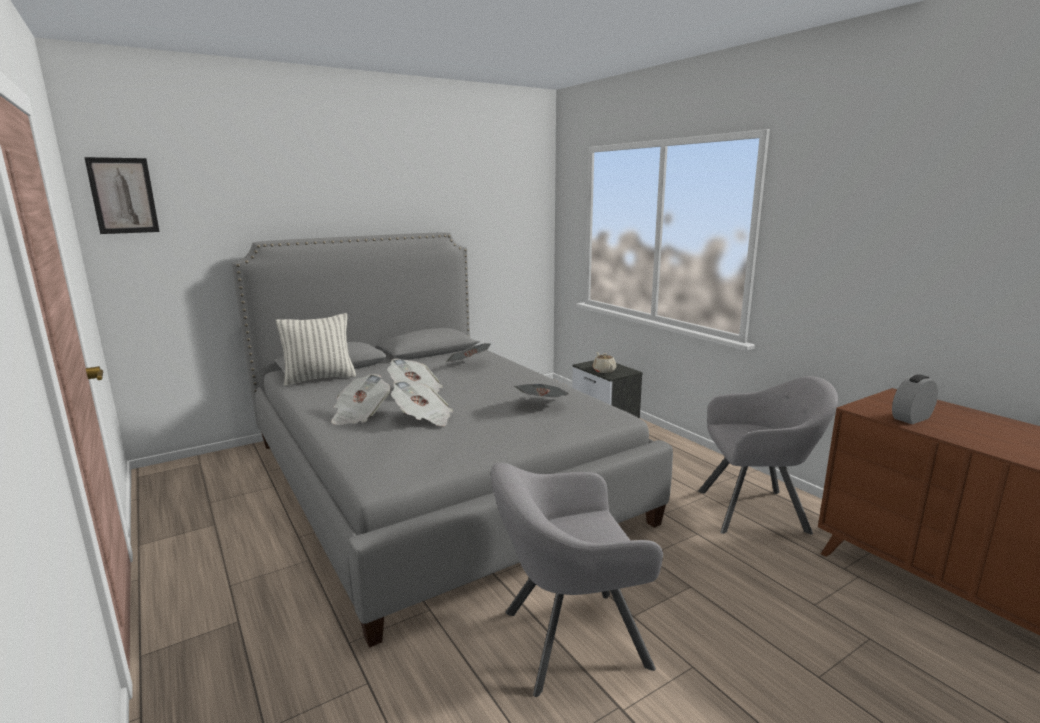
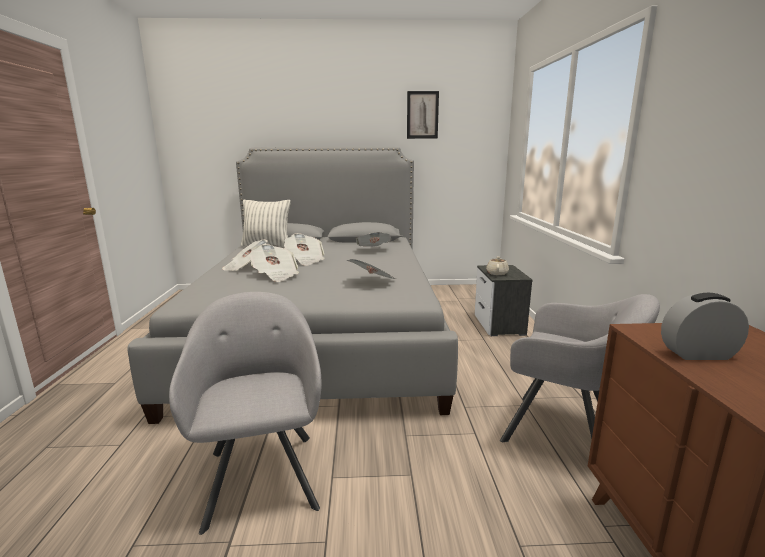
camera: 30 degrees right, 0 degrees up
picture [84,157,160,234] -> picture moved to [407,91,439,139]
grey armchair [491,463,663,697] -> grey armchair turned 60 degrees clockwise [169,292,321,535]

